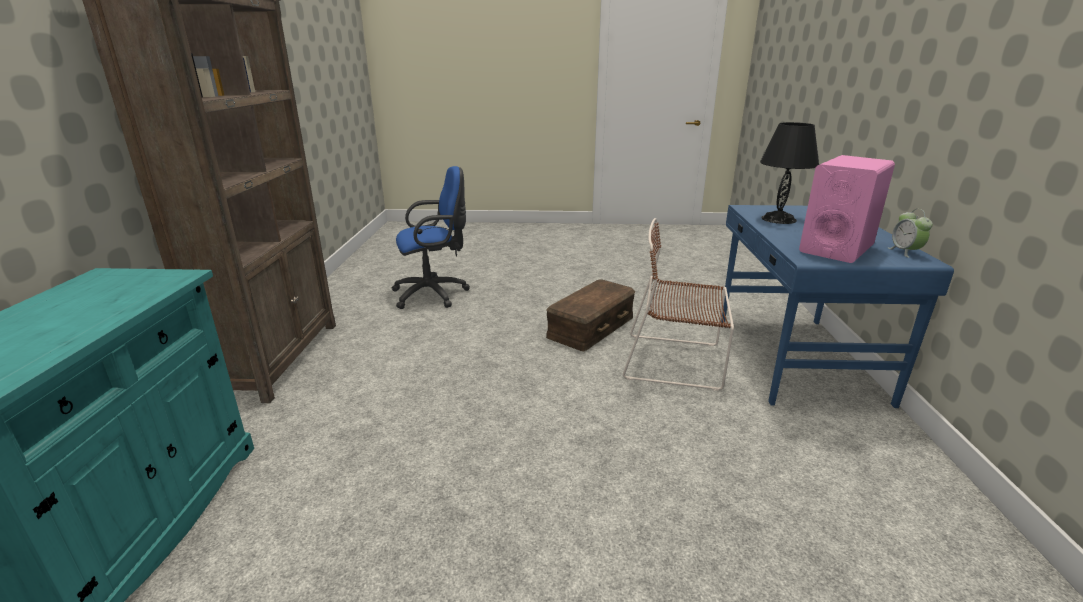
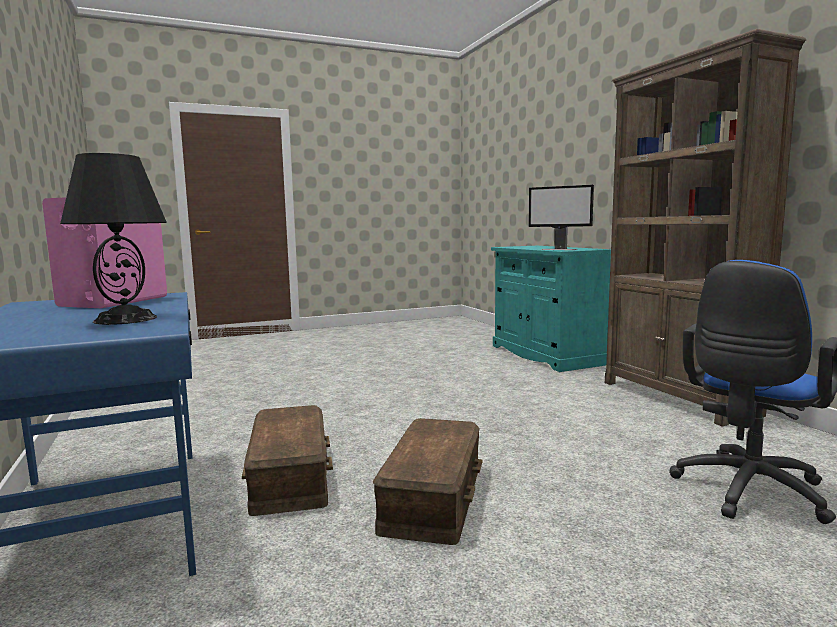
camera: 155 degrees right, 15 degrees down
brown chair [623,218,734,391] -> brown storage box [242,405,333,516]
alarm clock [888,209,933,258] -> none
none -> monitor [528,185,594,250]

